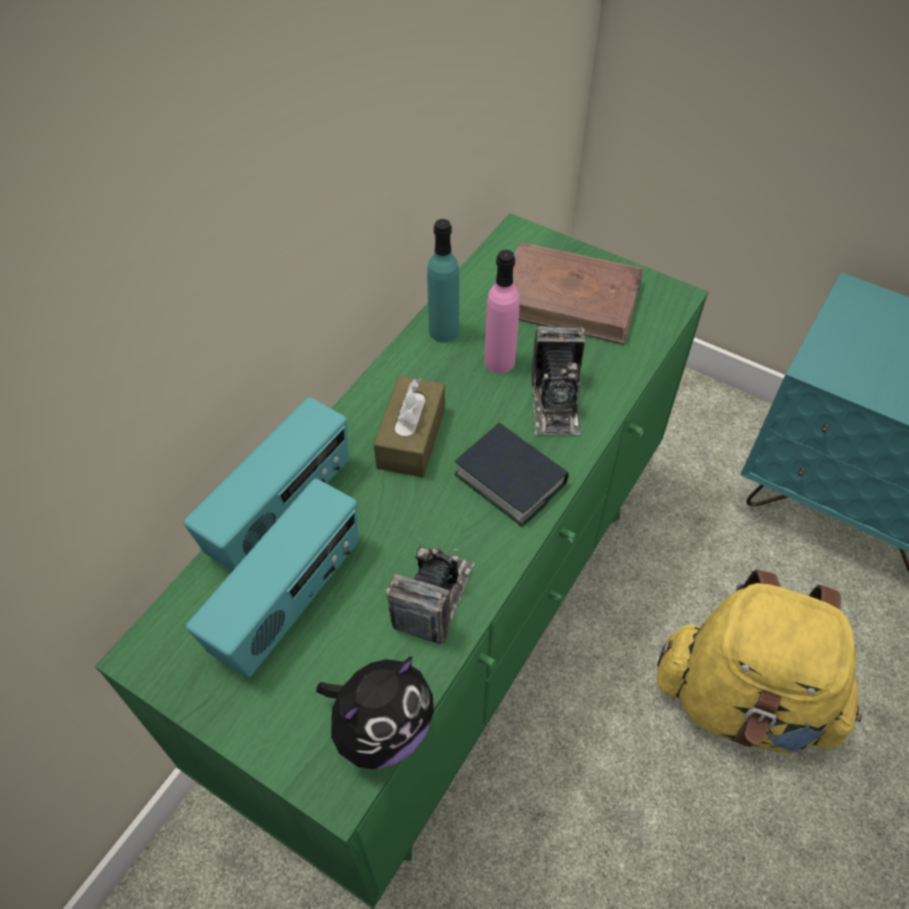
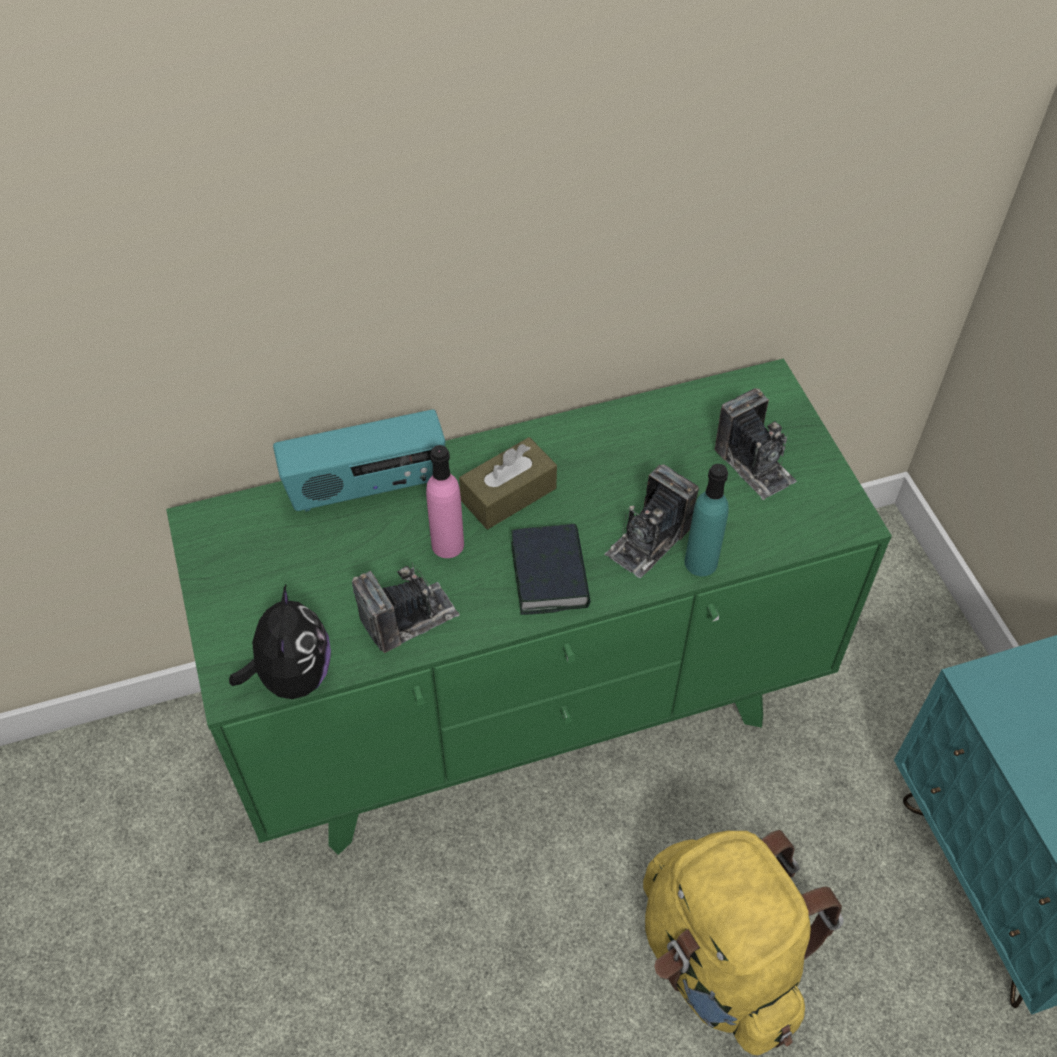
camera: 40 degrees right, 0 degrees up
radio [186,479,359,678] -> none
plush toy [316,653,434,770] -> plush toy turned 90 degrees counterclockwise [229,585,331,699]
turquoise bottle [427,219,459,342] -> turquoise bottle moved to [685,464,729,576]
pink bottle [484,250,520,373] -> pink bottle moved to [426,445,464,558]
brown book [513,242,643,345] -> camera [715,388,797,500]

